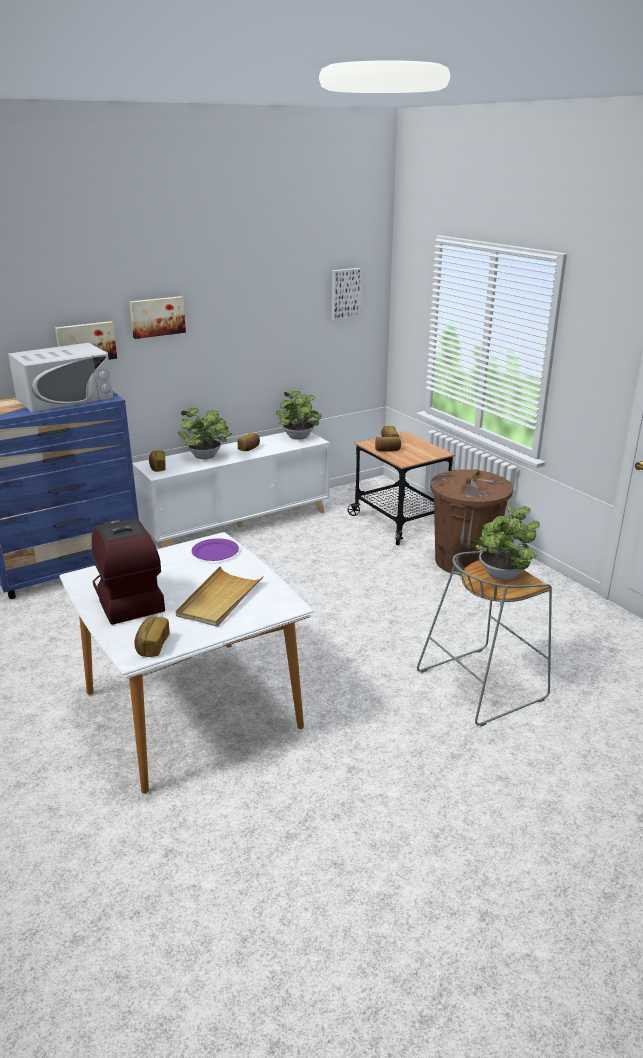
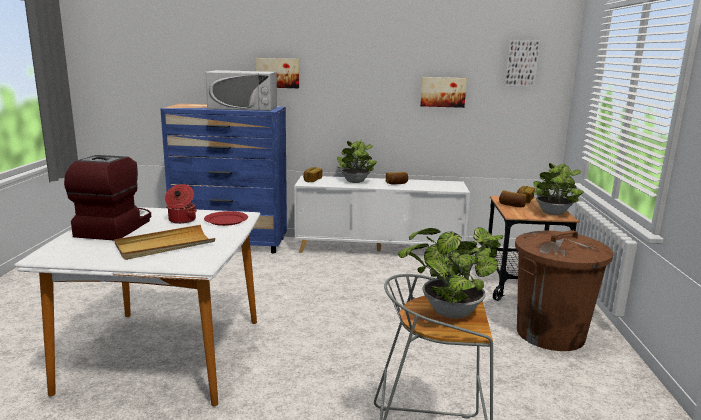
camera: 35 degrees right, 10 degrees down
picture [129,296,186,339] -> picture moved to [420,77,467,108]
bread [134,616,170,657] -> none
purple plate [192,538,239,561] -> red plate [204,211,248,226]
potted plant [276,391,322,440] -> potted plant moved to [532,163,584,215]
none -> cooking pot [165,184,197,224]

